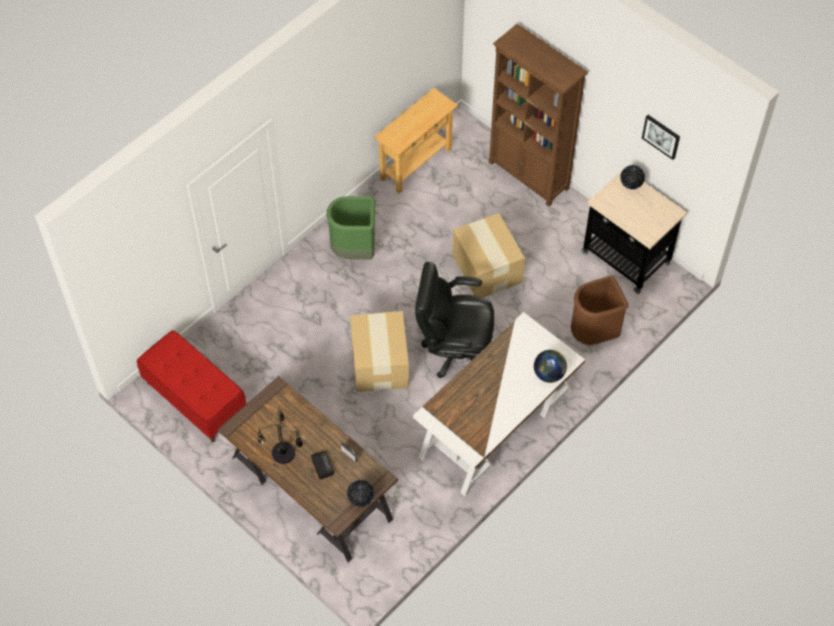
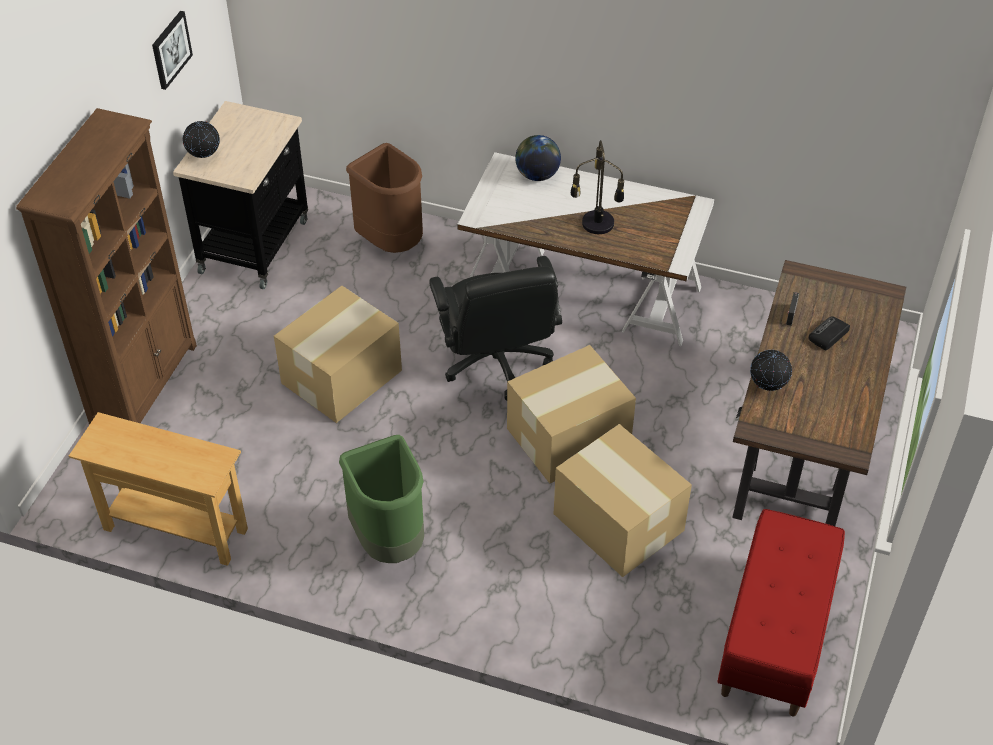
camera: 115 degrees left, 10 degrees down
table lamp [258,407,303,464] -> table lamp moved to [571,140,624,234]
globe [347,480,374,507] -> globe moved to [750,350,792,391]
none -> cardboard box [554,424,692,577]

